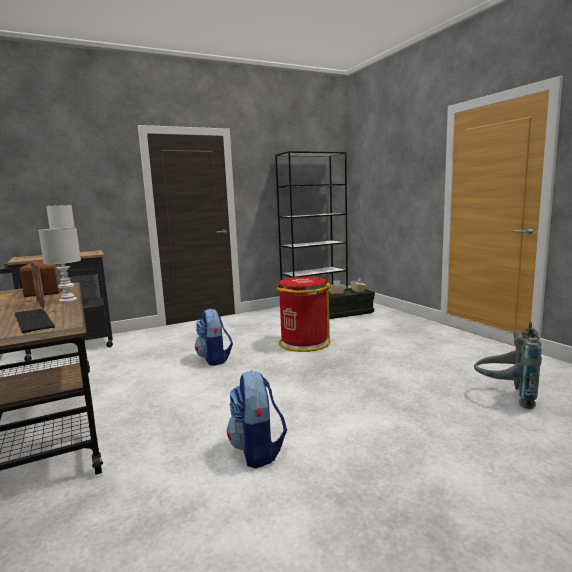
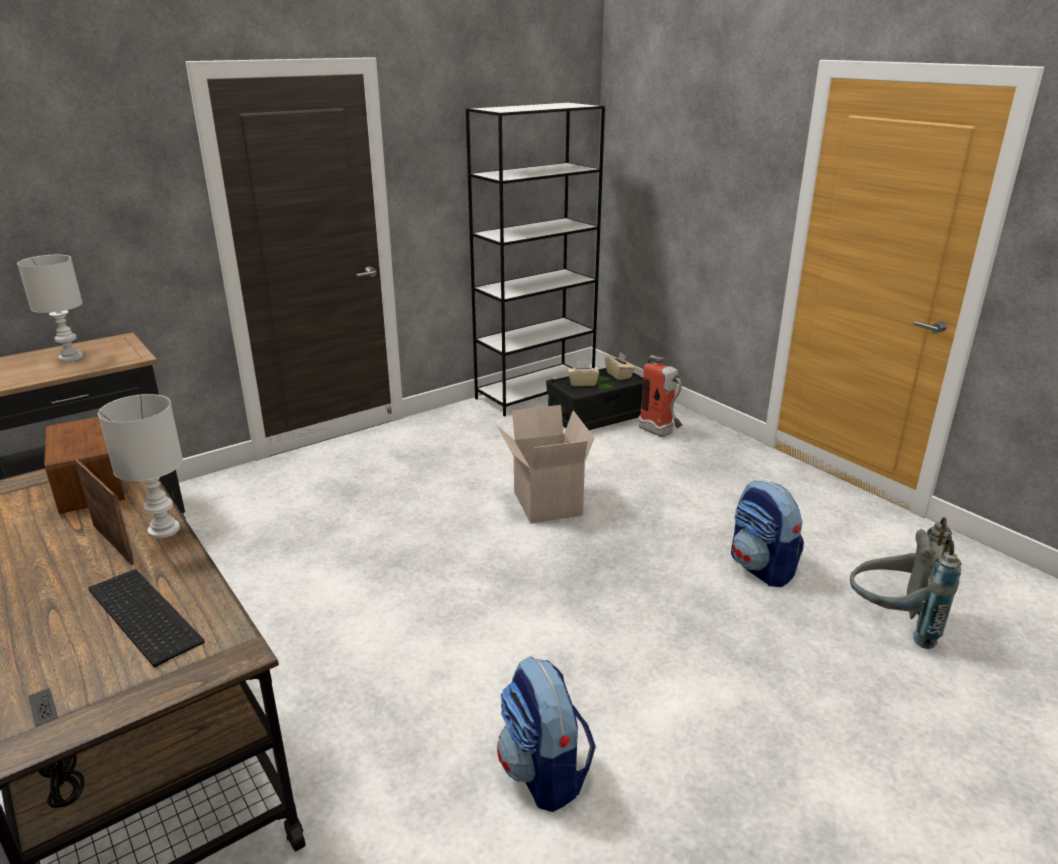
camera: 10 degrees left, 15 degrees up
backpack [195,309,233,366] -> backpack moved to [731,481,804,587]
red trash can [275,277,331,352] -> cardboard box [496,405,594,524]
none -> fire extinguisher [638,355,682,437]

